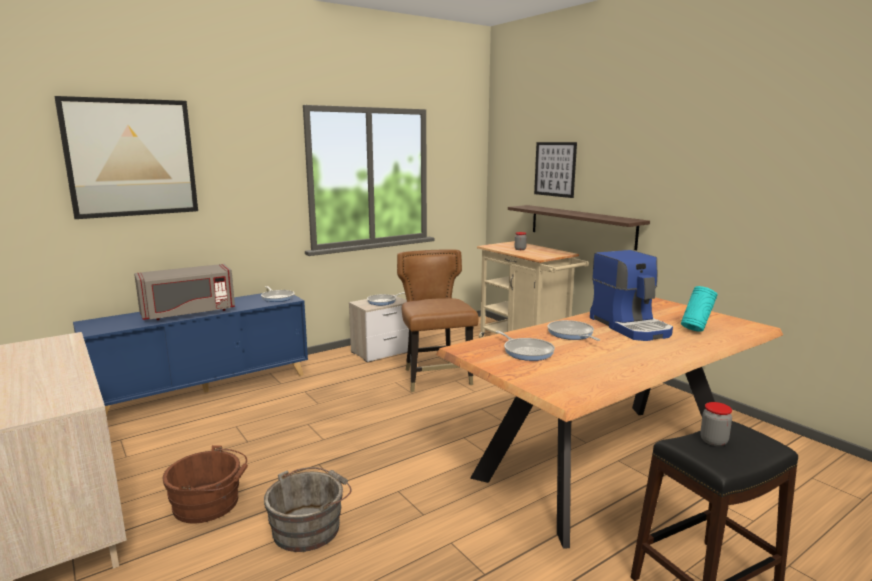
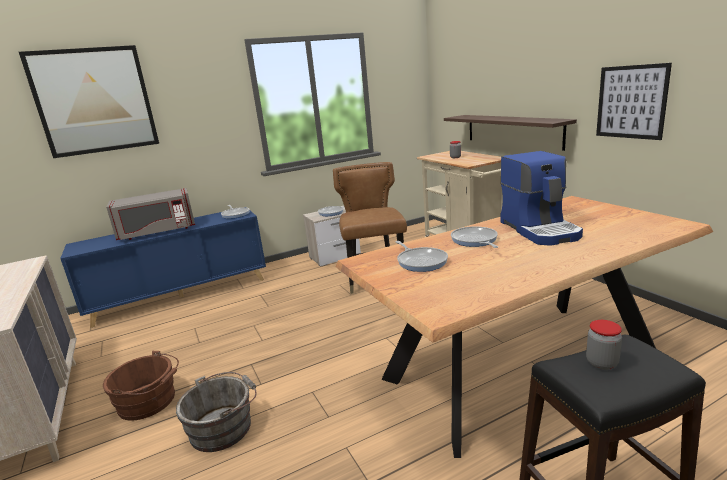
camera: 10 degrees right, 5 degrees up
picture [534,142,577,198] -> picture moved to [596,63,672,140]
turquoise vase [681,286,718,332] -> none

